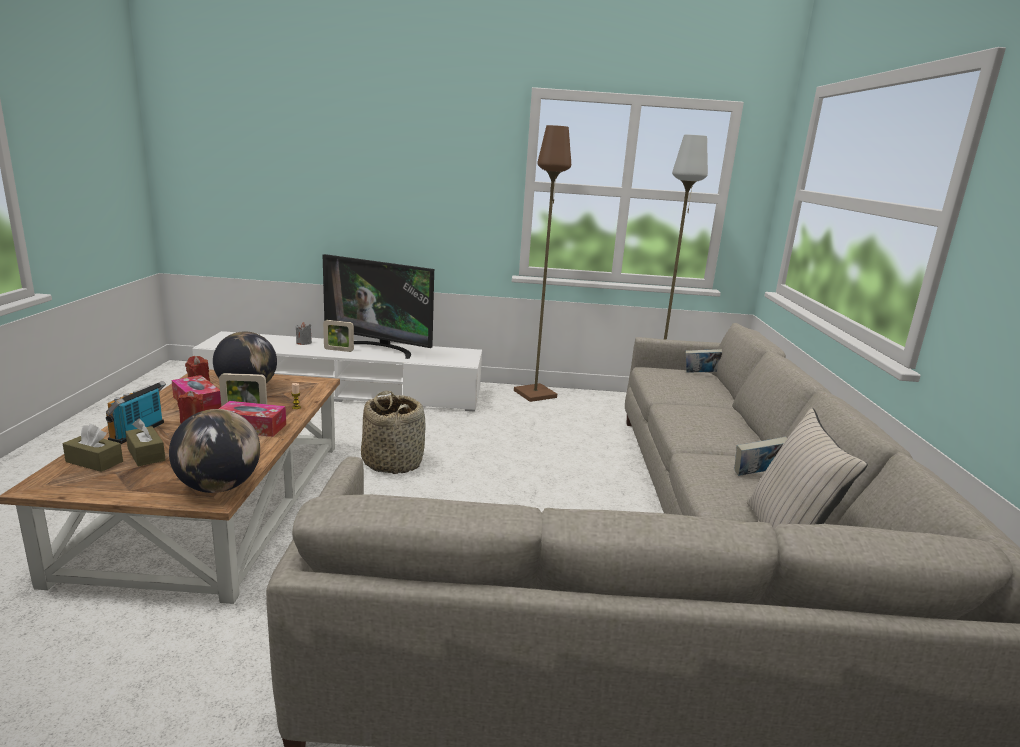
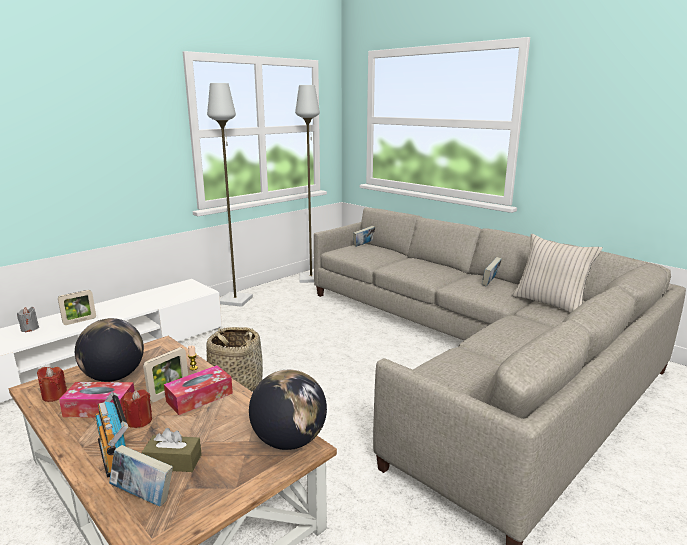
camera: 45 degrees left, 0 degrees up
brown tissue box [63,424,123,472] -> book [109,445,173,506]
television [323,254,434,359] -> none
brown floor lamp [514,125,571,402] -> grey floor lamp [207,83,253,307]

